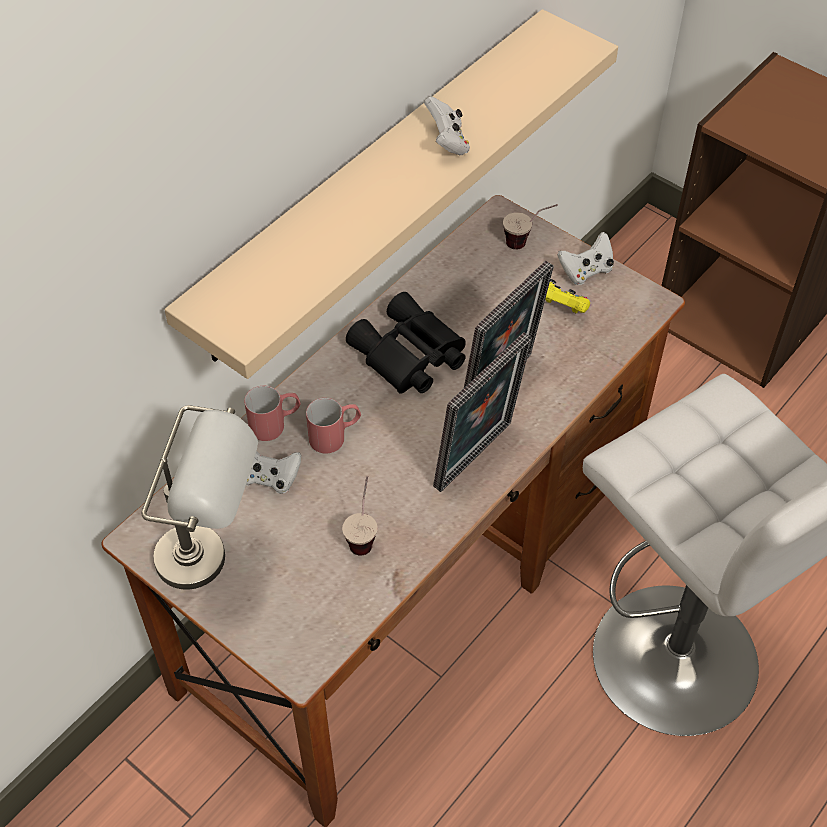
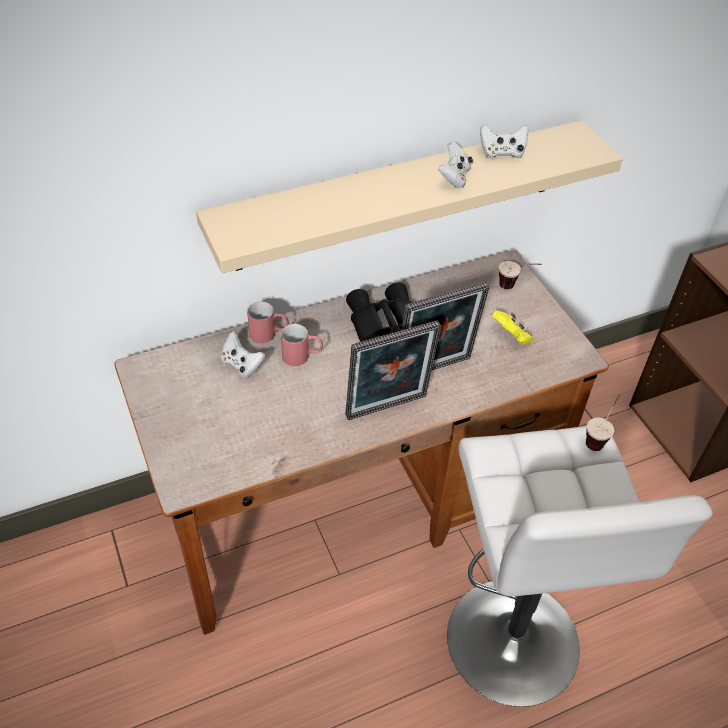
camera: 25 degrees right, 5 degrees down
grey table lamp [141,405,258,590] -> none
cup [342,476,377,555] -> cup moved to [586,394,621,451]
white game controller [557,232,614,285] -> white game controller moved to [480,124,528,158]

